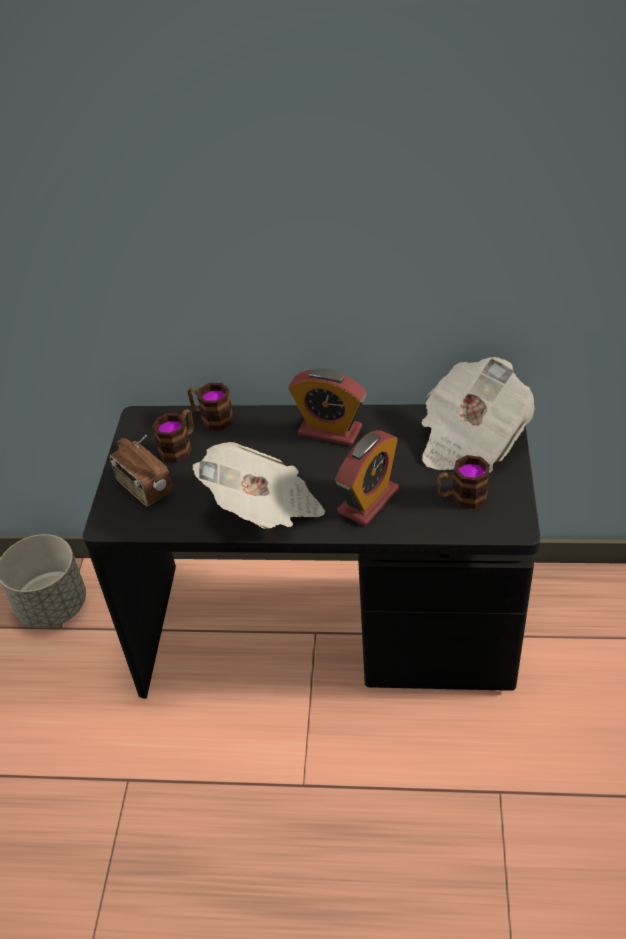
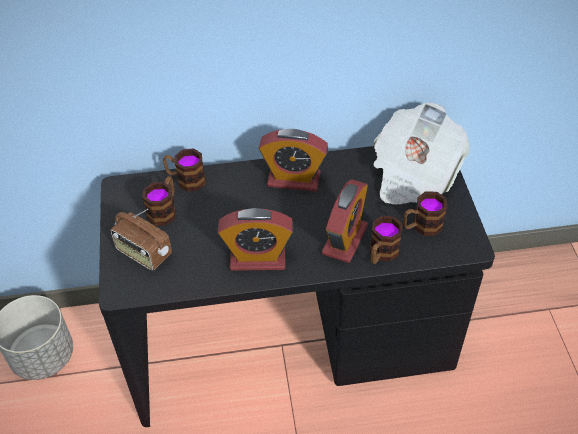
camera: 15 degrees left, 5 degrees up
newspaper [193,442,325,529] -> alarm clock [218,208,293,271]
none -> mug [370,215,403,264]

